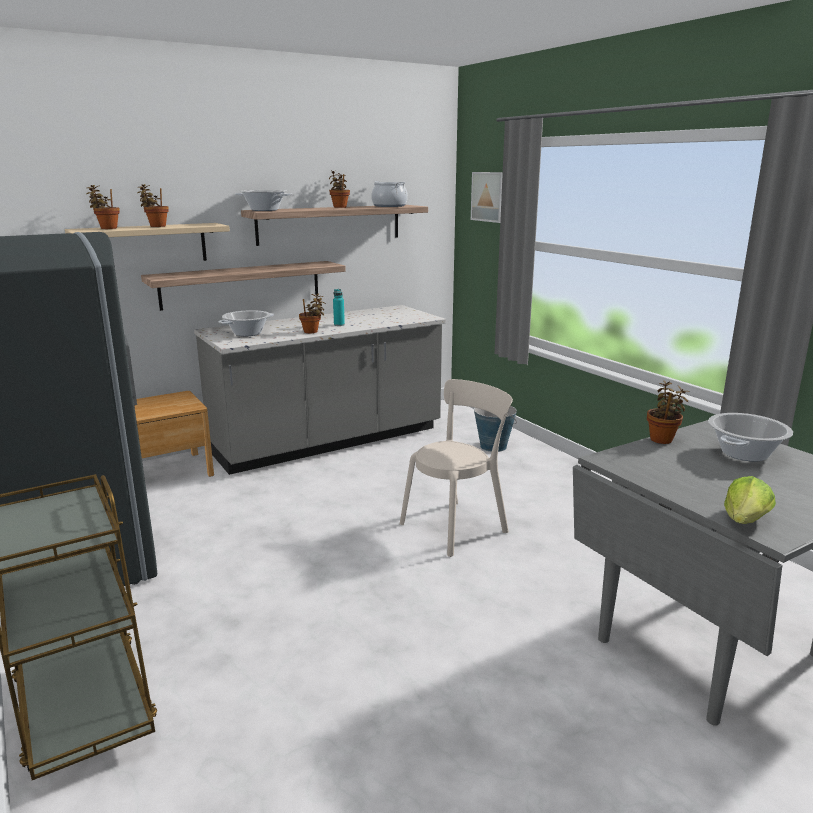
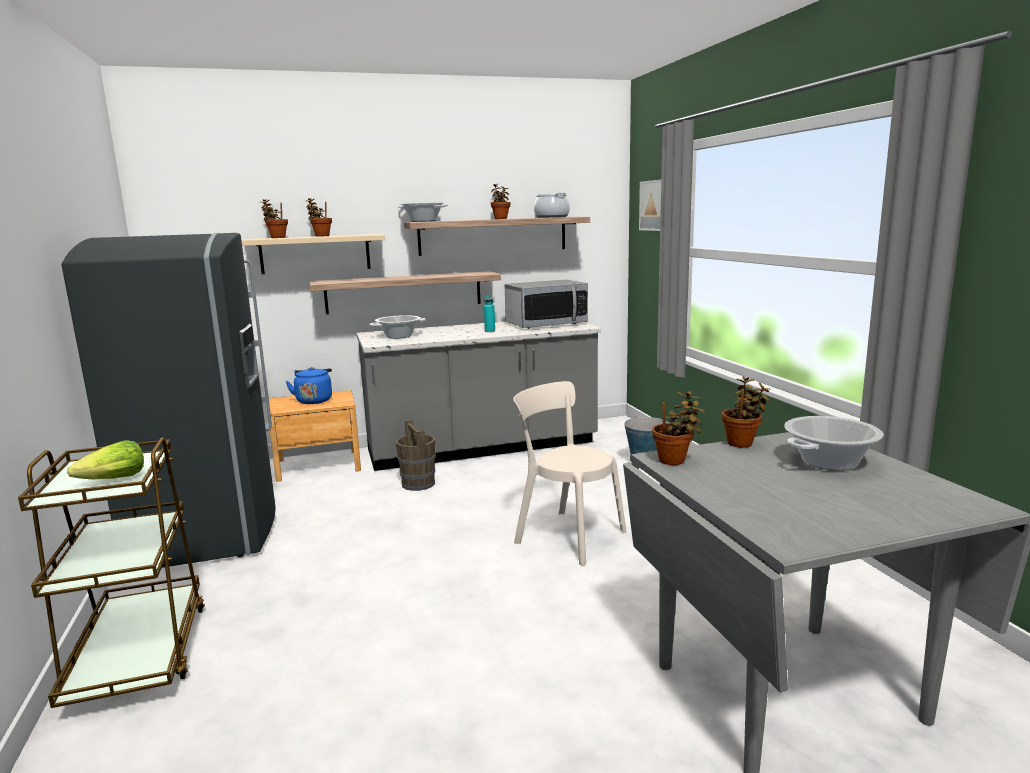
camera: 15 degrees right, 5 degrees down
potted plant [299,293,326,333] -> potted plant moved to [652,391,706,465]
beige chair [400,379,513,557] -> beige chair turned 120 degrees counterclockwise [513,381,626,566]
lettuce [724,476,776,524] -> lettuce moved to [67,440,144,479]
none -> blue kettle [285,367,332,404]
none -> brown bucket [396,420,436,491]
none -> microwave [504,279,588,329]

